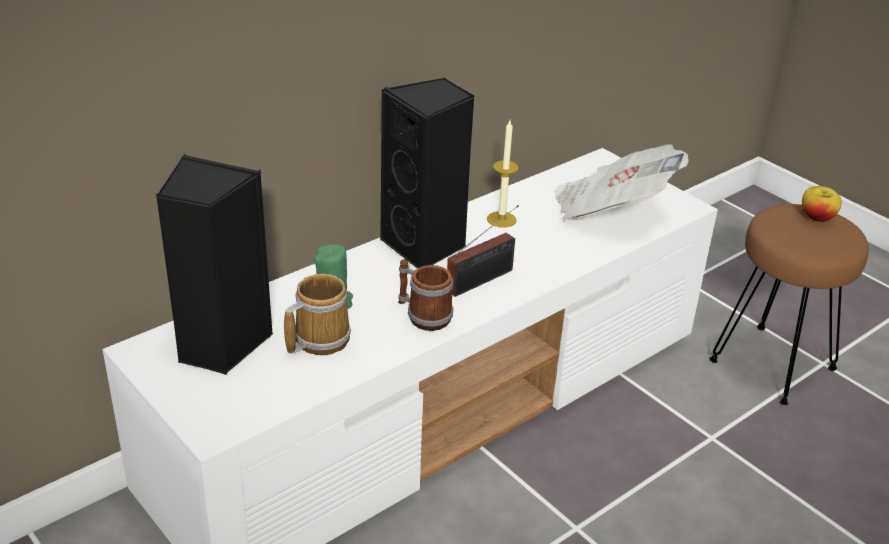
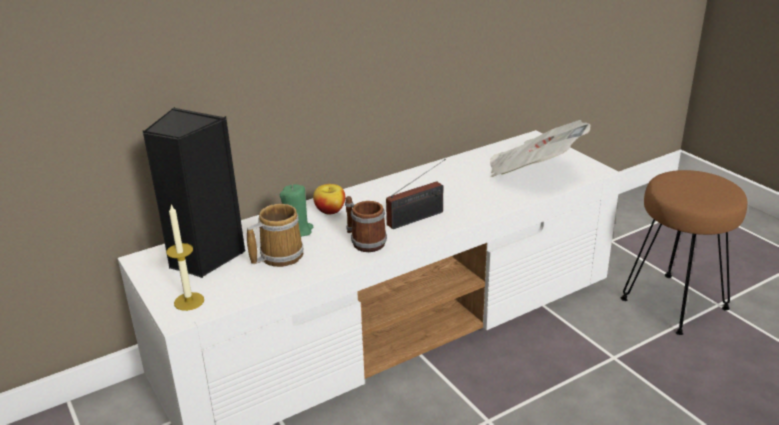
camera: 10 degrees right, 5 degrees down
black speaker [380,78,475,268] -> none
candle [487,120,519,228] -> candle moved to [166,205,204,311]
apple [802,186,842,222] -> apple moved to [313,184,345,214]

